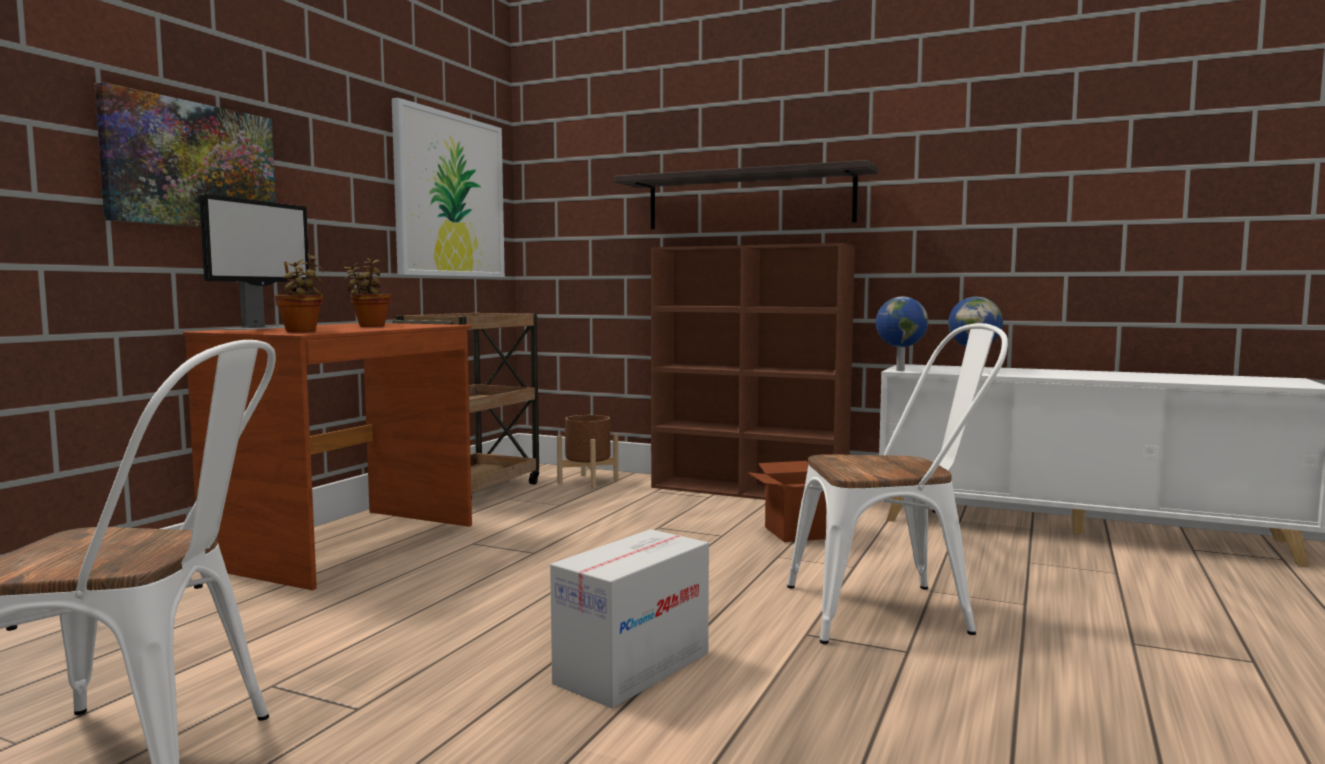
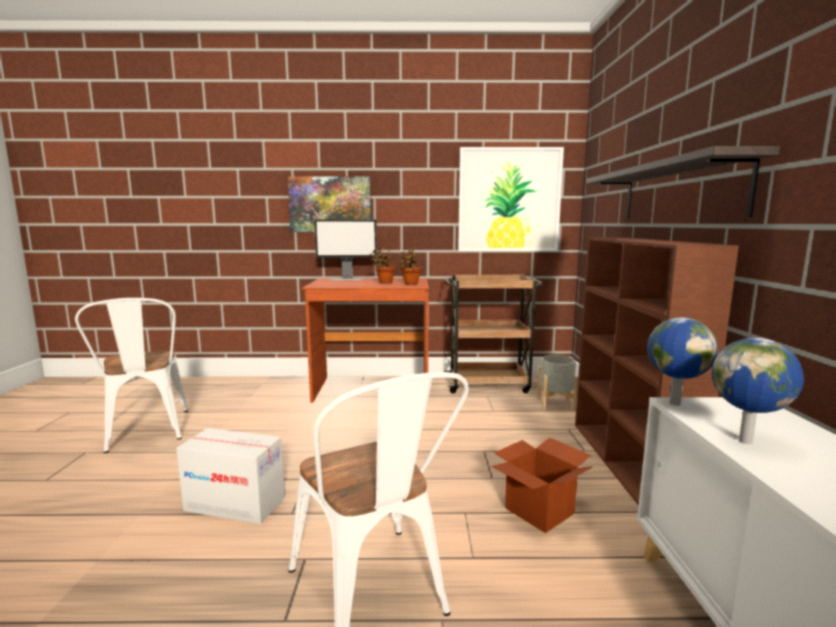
camera: 65 degrees right, 5 degrees up
potted plant [274,254,324,332] -> potted plant moved to [398,248,421,285]
brown planter [557,415,618,489] -> grey planter [537,355,578,411]

